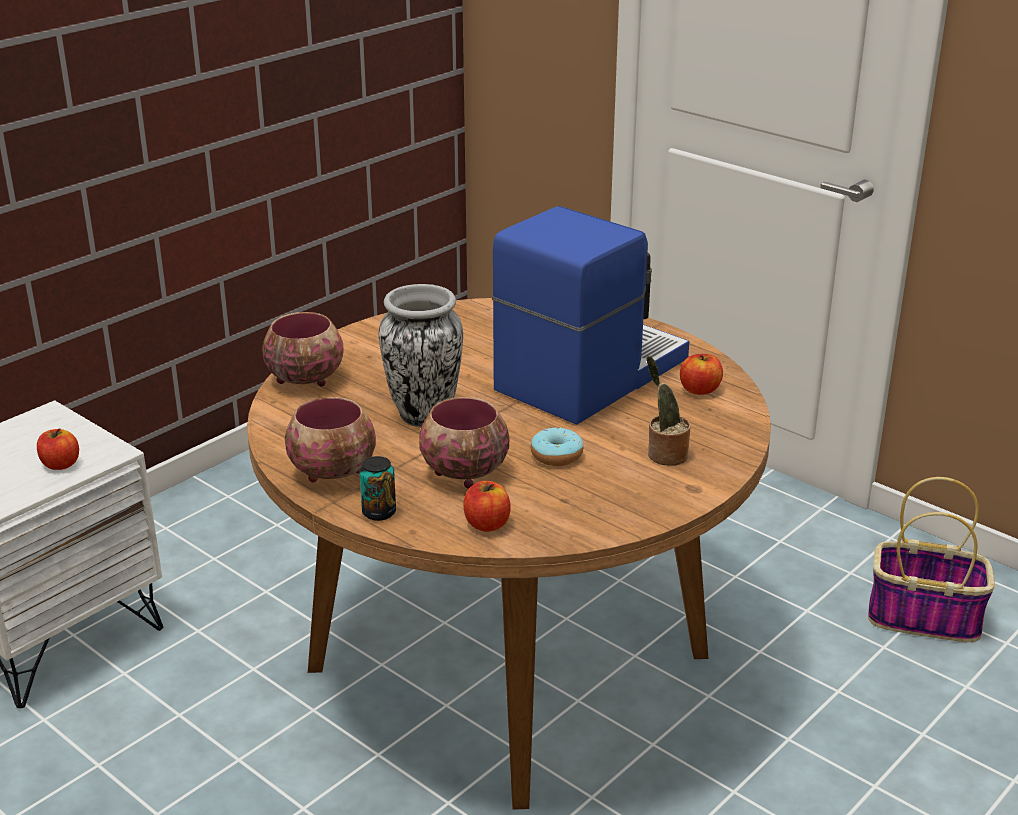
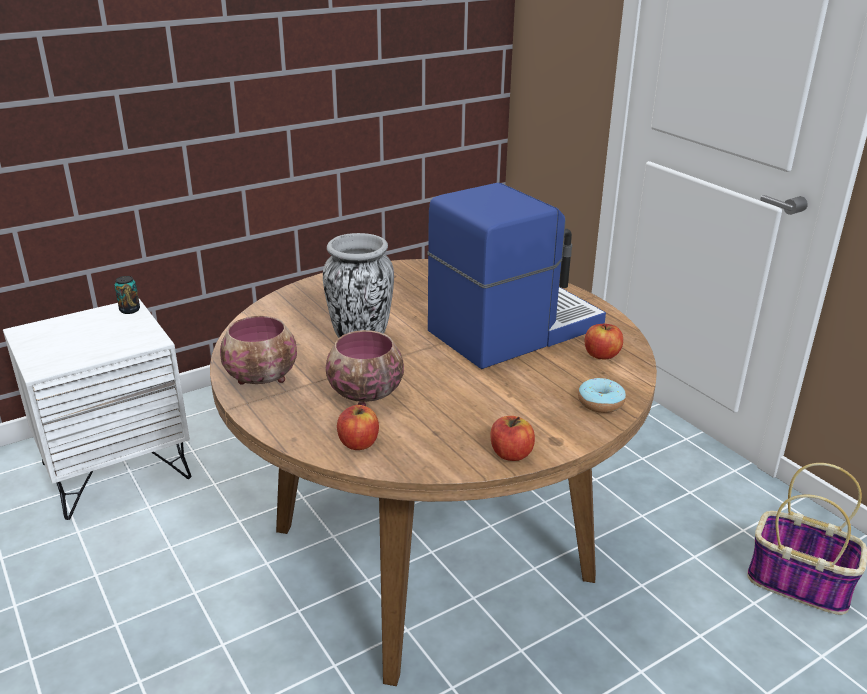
camera: 15 degrees right, 0 degrees up
apple [37,428,79,470] -> apple moved to [490,416,535,461]
bowl [262,312,344,387] -> none
can [360,456,396,521] -> can moved to [114,276,140,314]
donut [531,427,583,466] -> donut moved to [578,378,626,413]
potted plant [646,356,691,466] -> none

